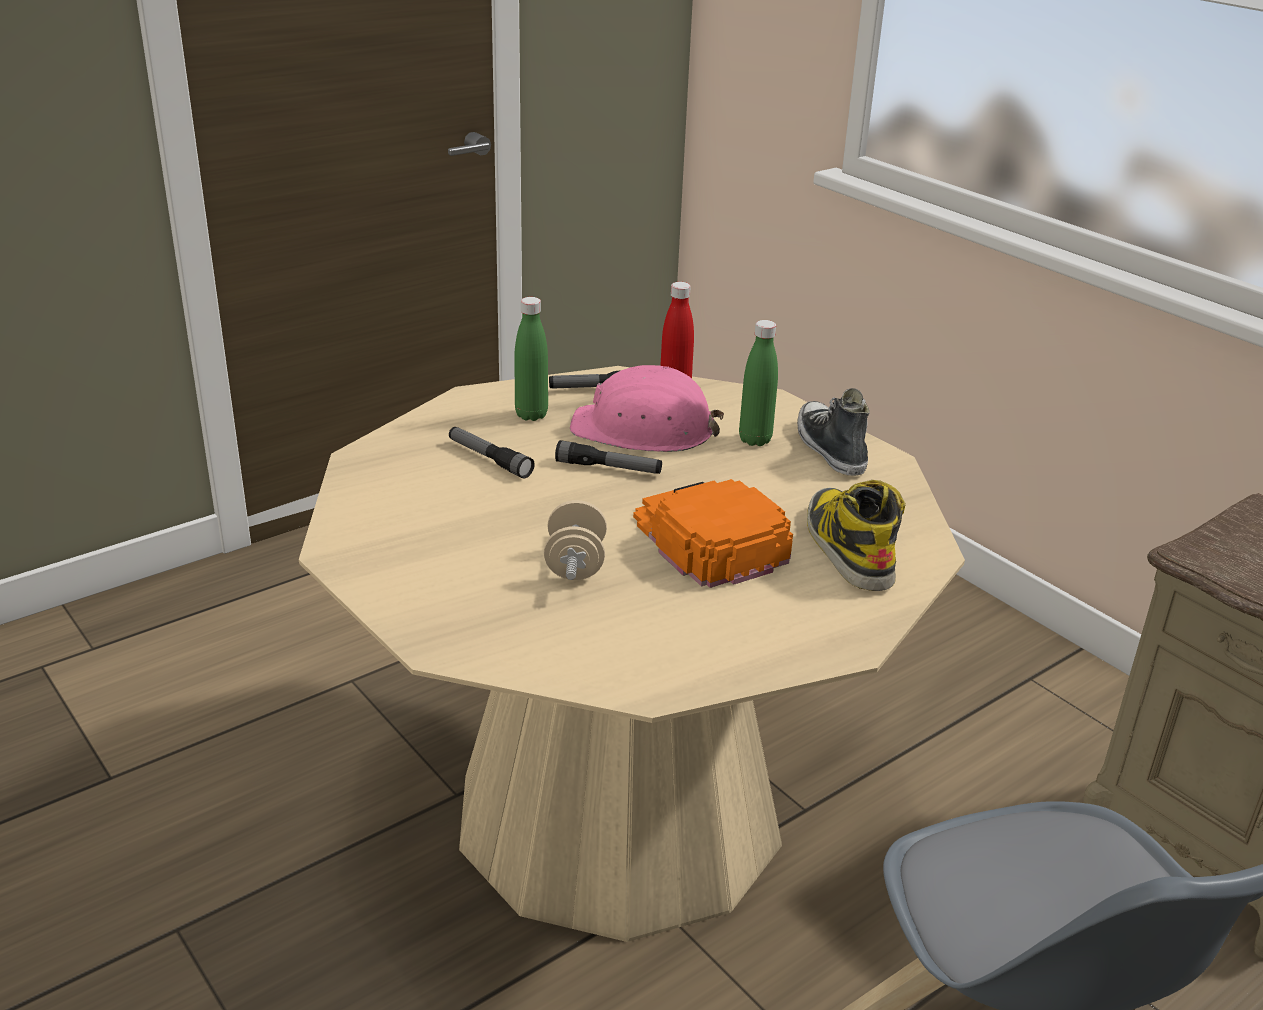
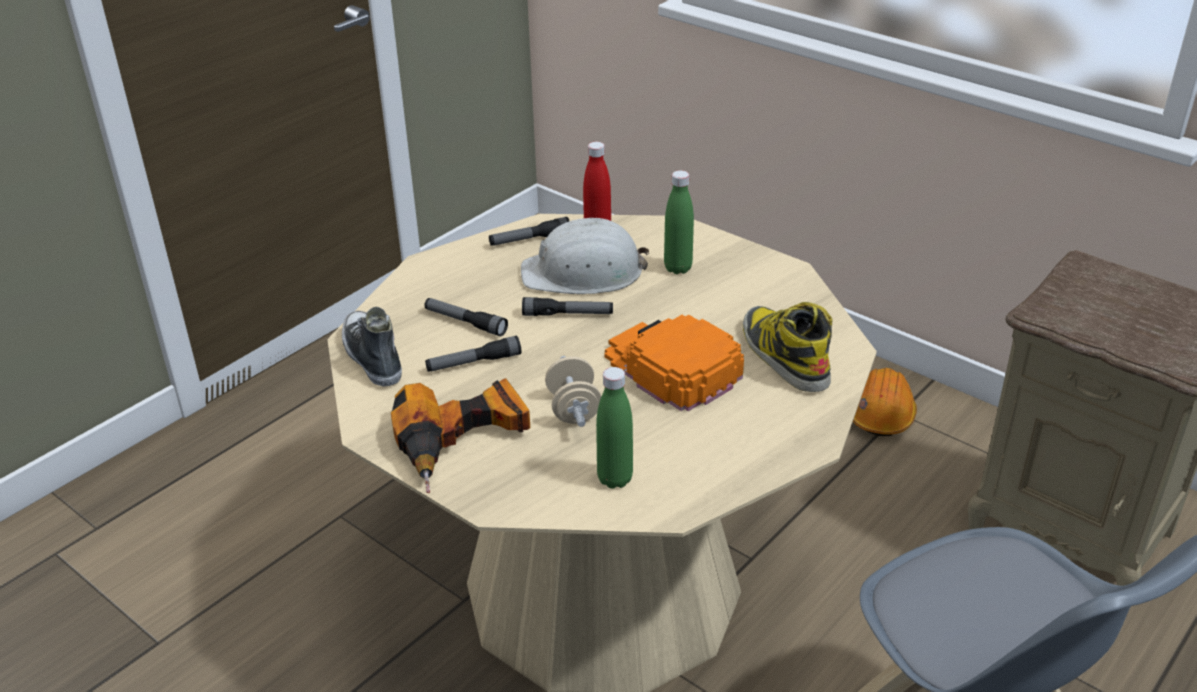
camera: 10 degrees left, 5 degrees up
green bottle [514,297,548,421] -> green bottle moved to [596,367,633,489]
pink hard hat [570,365,724,452] -> white hard hat [521,218,649,294]
shoe [797,388,870,476] -> shoe moved to [342,307,402,386]
none -> power drill [391,378,530,493]
none -> flashlight [425,336,521,372]
none -> orange hard hat [853,368,917,436]

